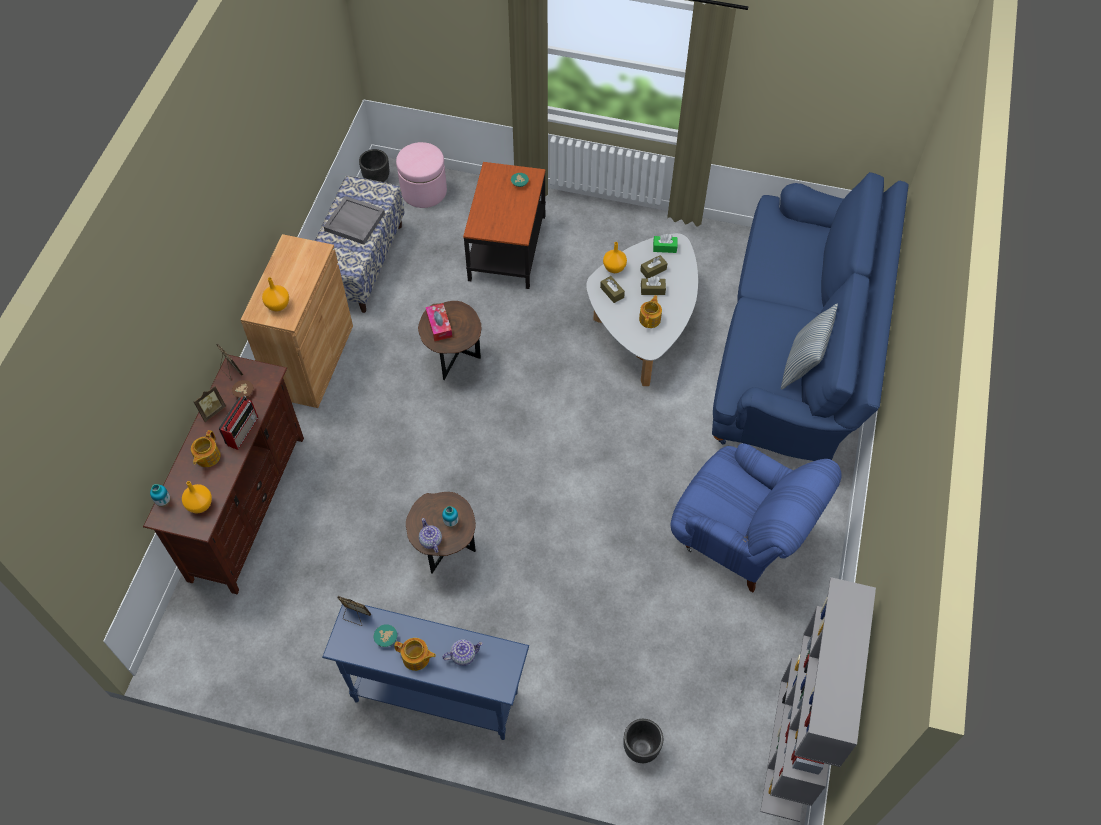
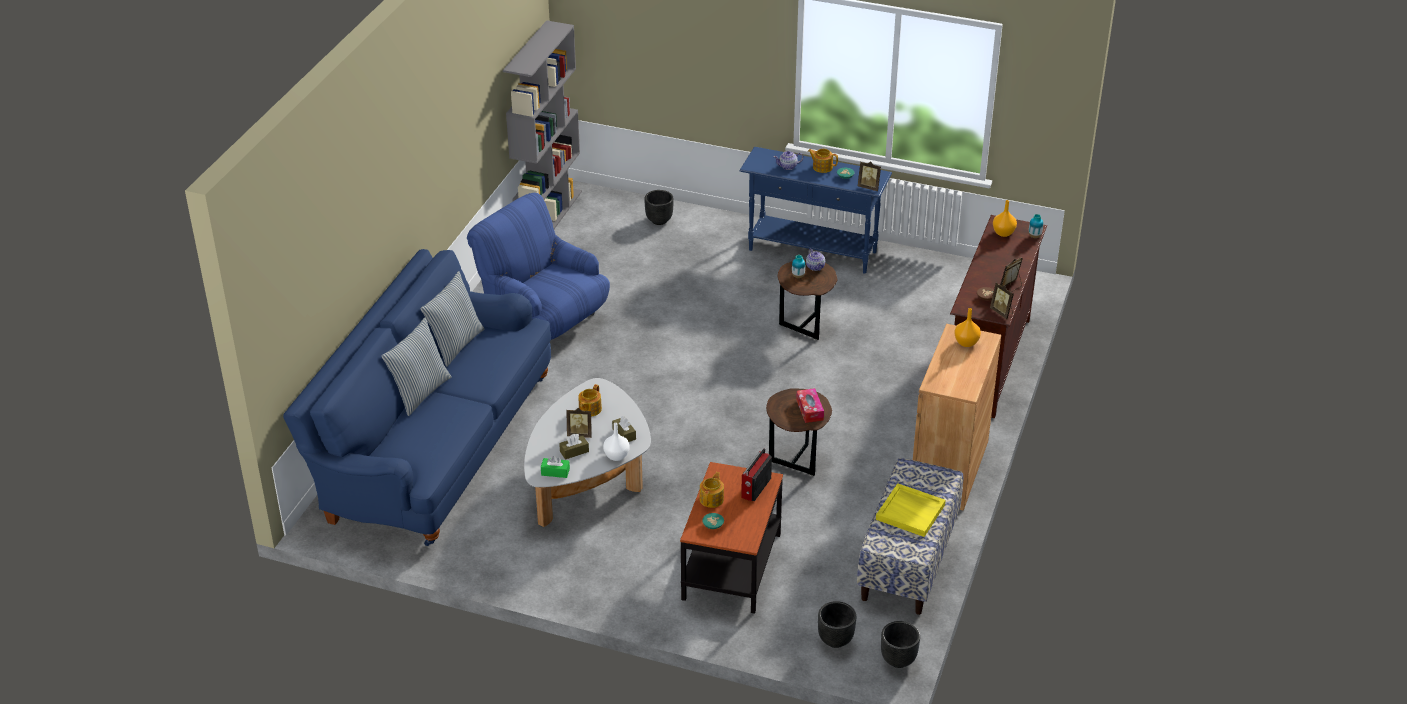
camera: 175 degrees left, 20 degrees down
teapot [191,430,221,467] -> teapot moved to [700,472,724,508]
radio [219,396,258,450] -> radio moved to [741,448,772,501]
grey tray [324,196,385,245] -> yellow tray [876,483,945,537]
pink ottoman [396,142,447,208] -> black planter [818,601,856,648]
orange vase [603,242,627,273] -> white vase [603,423,629,461]
brown tissue box [641,276,666,295] -> picture frame [566,408,592,438]
none -> pillow [382,317,452,416]

